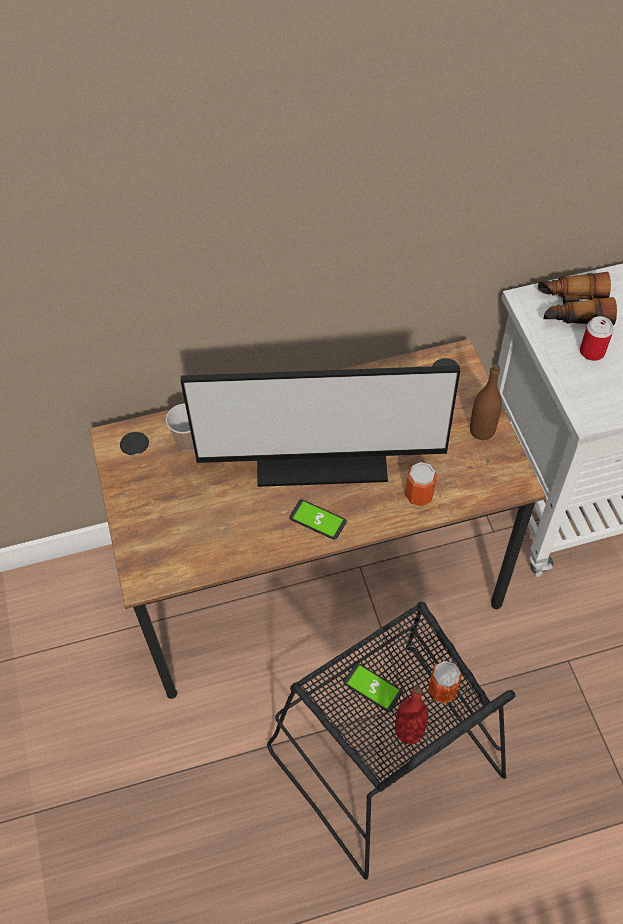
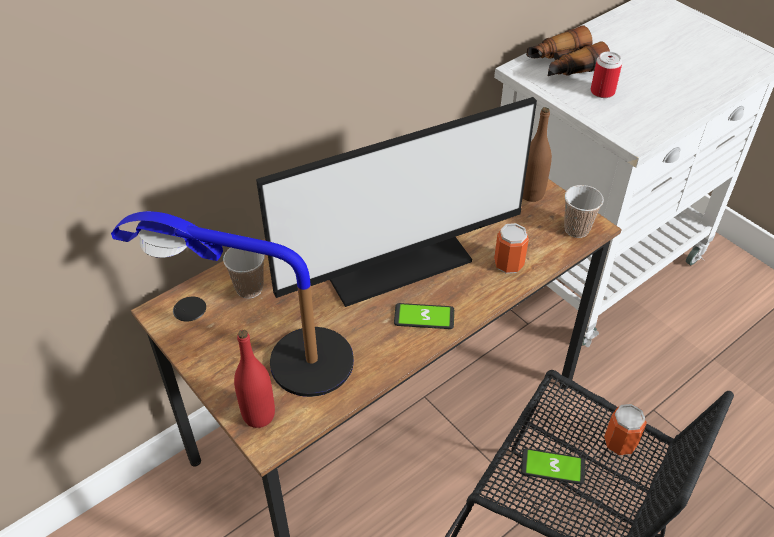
camera: 25 degrees left, 10 degrees down
red bottle [395,686,428,744] -> red bottle moved to [234,330,275,428]
none -> table lamp [111,211,354,397]
none -> cup [564,185,604,238]

